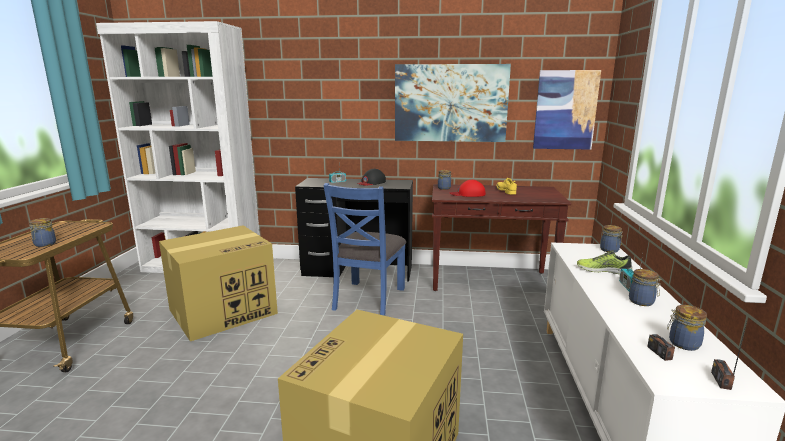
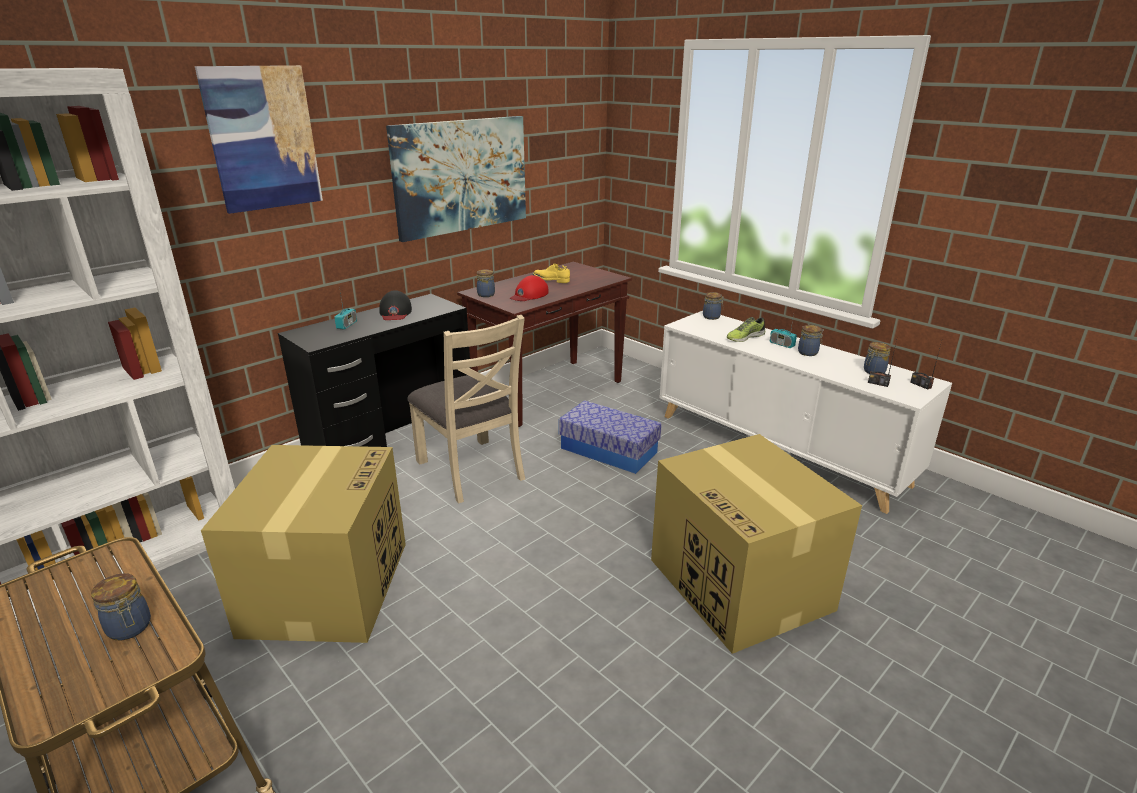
camera: 50 degrees left, 10 degrees up
blue chair [323,183,406,316] -> beige chair [407,315,525,503]
picture [533,70,601,150] -> picture moved to [195,65,323,214]
none -> storage box [559,400,662,474]

